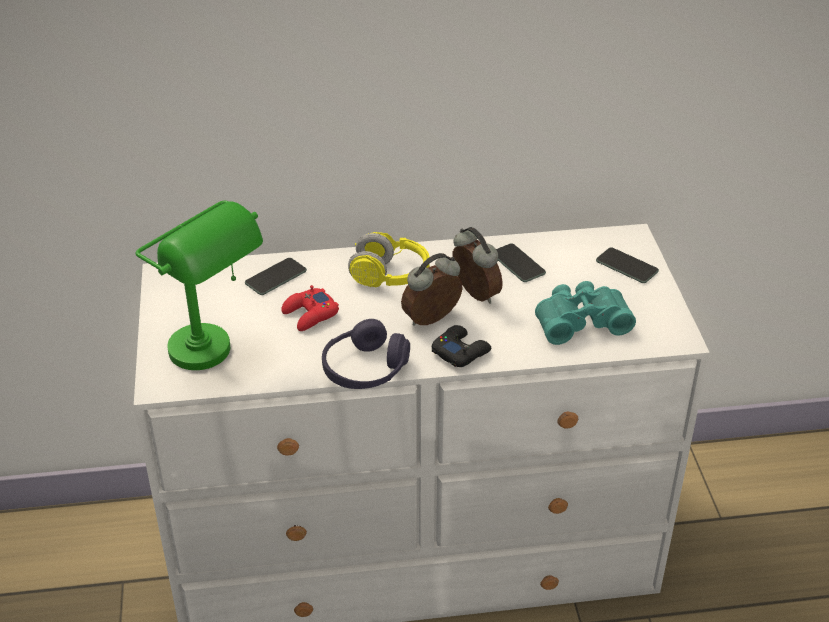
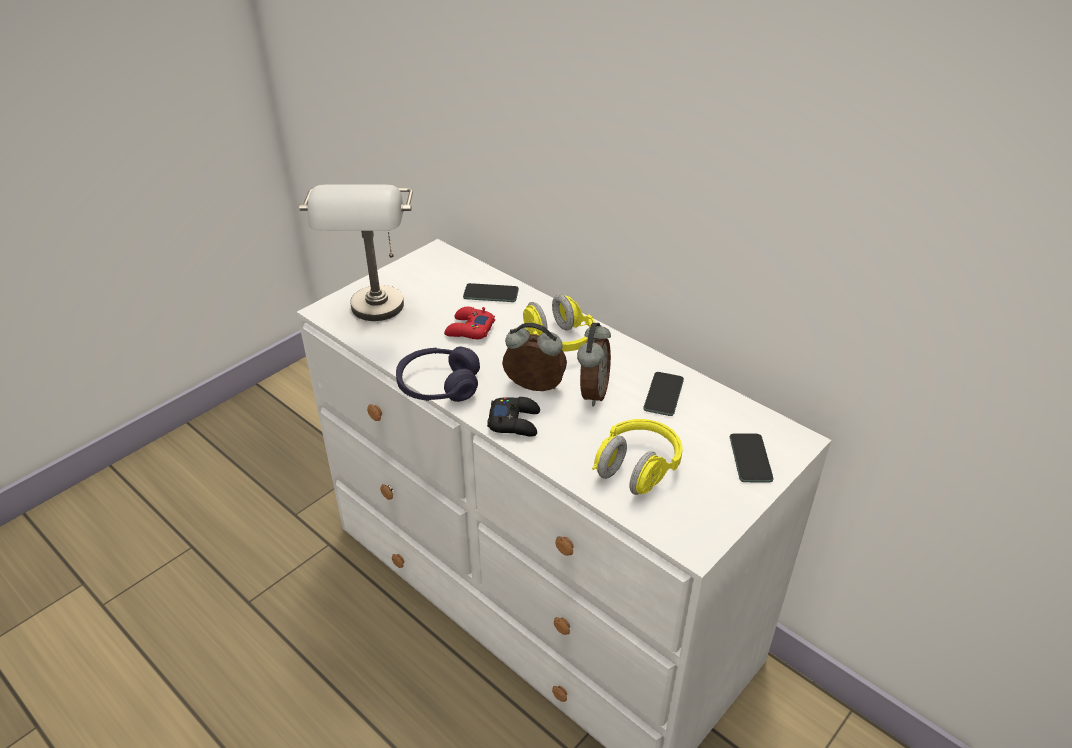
camera: 50 degrees right, 0 degrees up
green table lamp [135,201,263,370] -> grey table lamp [299,184,413,321]
turquoise binoculars [535,281,636,345] -> yellow headphones [592,419,683,495]

